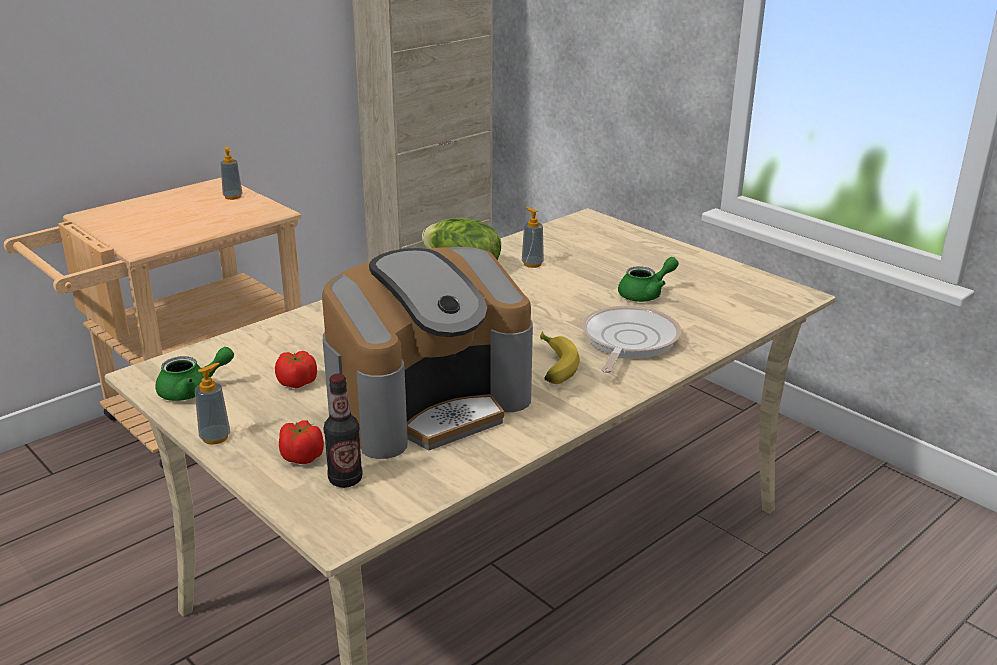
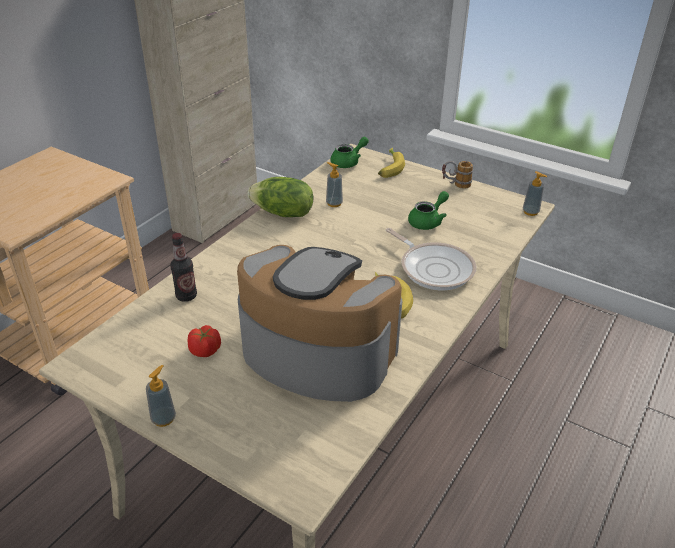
camera: 15 degrees left, 10 degrees up
green teapot [155,347,234,401] -> green teapot moved to [331,137,369,168]
soap dispenser [220,147,242,200] -> soap dispenser moved to [523,171,547,216]
tomato [279,420,324,464] -> none
coffee machine [322,247,533,459] -> coffee machine turned 105 degrees counterclockwise [237,245,402,402]
bottle [324,374,362,488] -> bottle moved to [170,233,197,302]
frying pan [582,306,681,373] -> frying pan turned 135 degrees clockwise [386,228,476,290]
none -> banana [378,148,405,178]
none -> mug [442,161,473,189]

